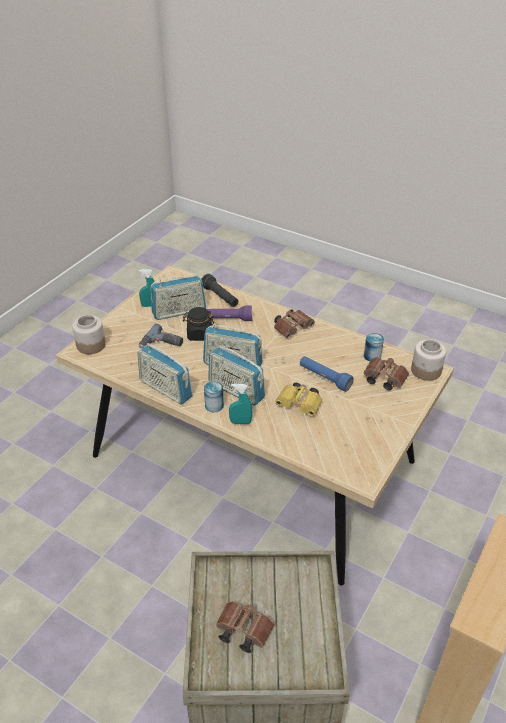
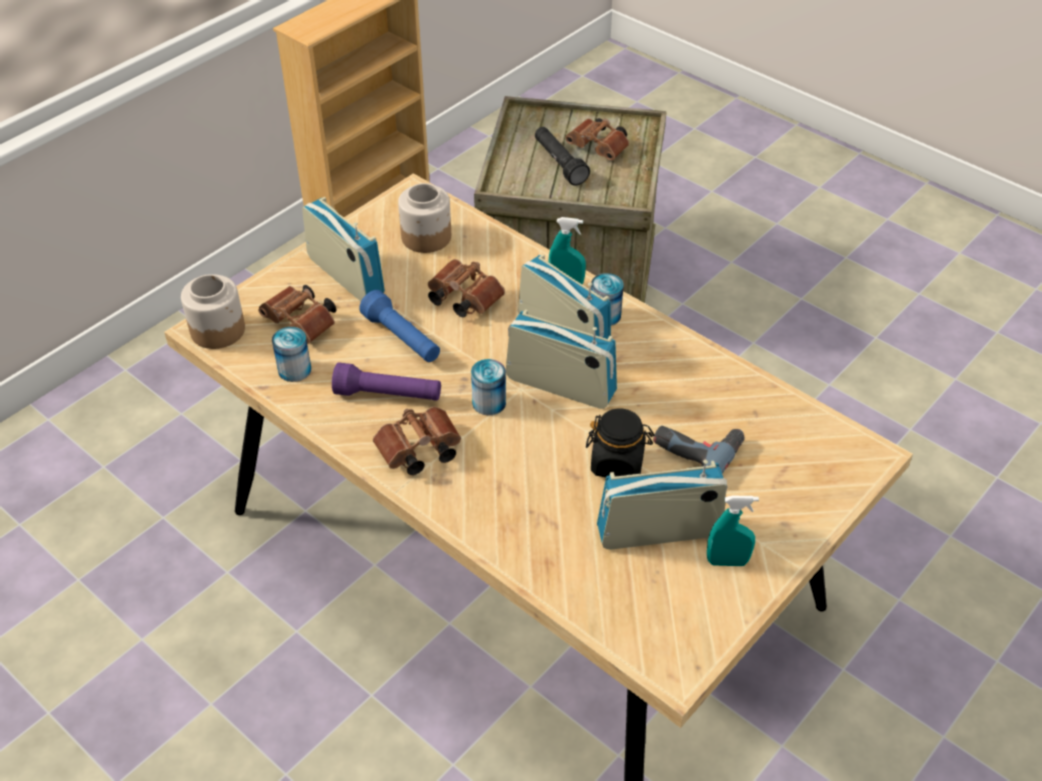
camera: 170 degrees left, 5 degrees up
jar [72,315,106,354] -> jar moved to [398,183,451,253]
radio [138,343,192,405] -> radio moved to [302,197,385,301]
black flashlight [202,274,238,307] -> black flashlight moved to [535,127,590,186]
purple flashlight [207,306,252,321] -> purple flashlight moved to [332,362,441,400]
yellow binoculars [275,383,322,416] -> brown binoculars [428,259,505,317]
none -> can [471,359,506,415]

